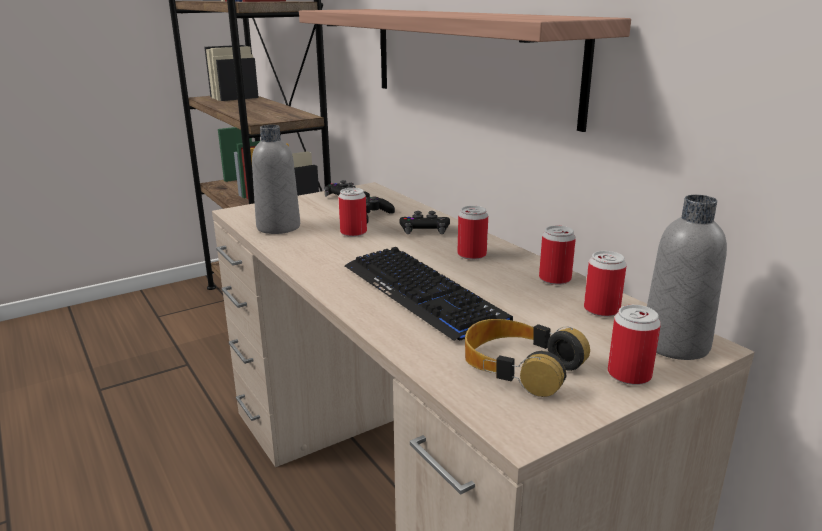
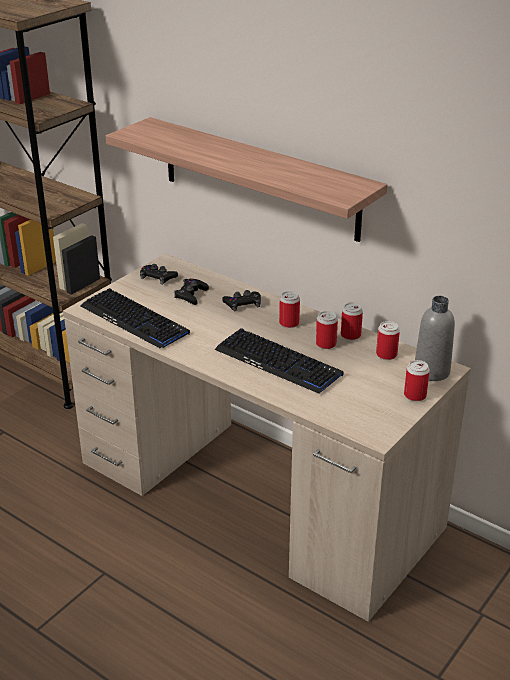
camera: 20 degrees left, 10 degrees up
grey bottle [252,125,300,234] -> keyboard [80,288,190,349]
can [338,188,367,237] -> can moved to [316,311,338,349]
headphones [465,319,590,397] -> none

